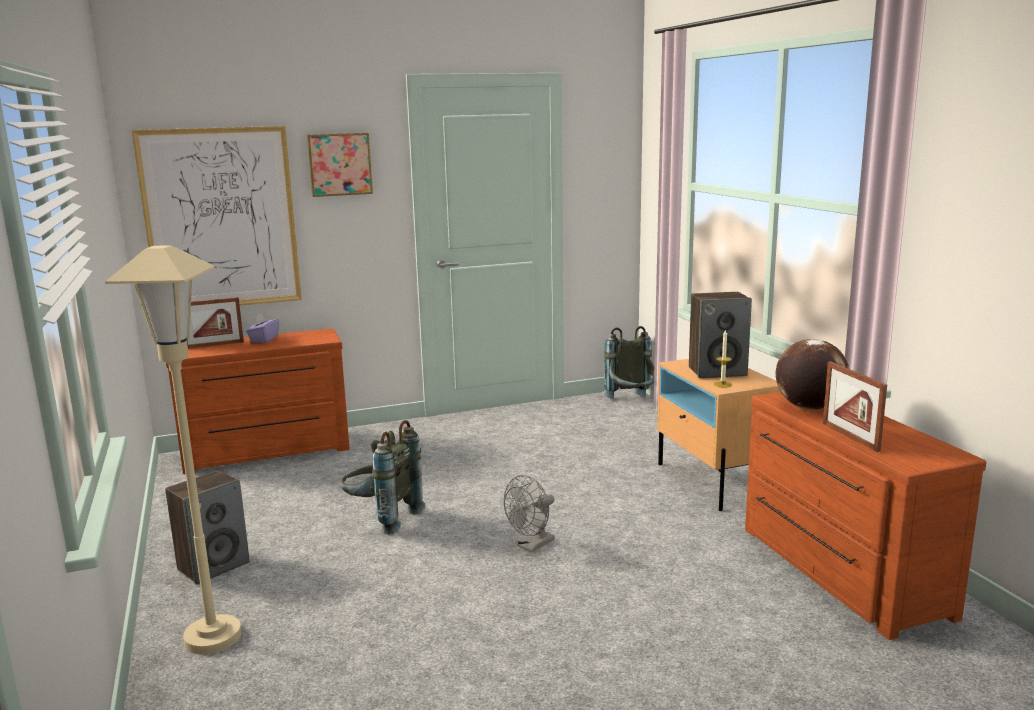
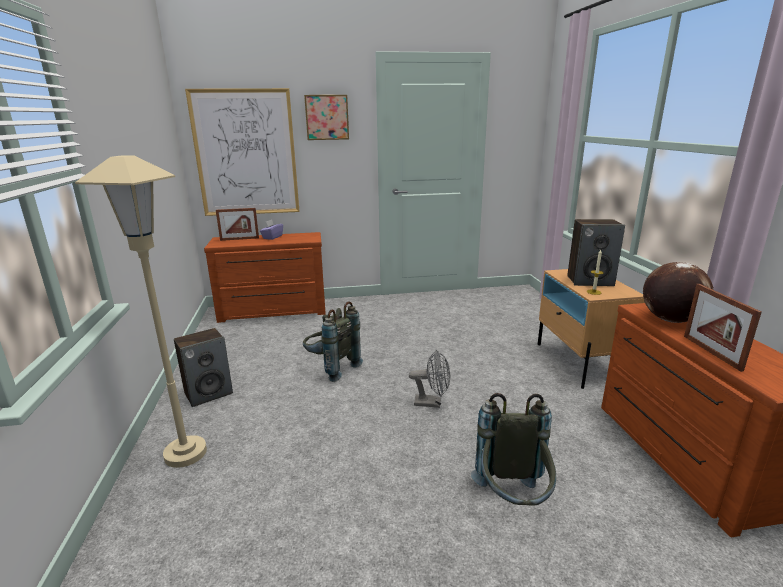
camera: 10 degrees right, 5 degrees up
grey fan [504,475,555,553] -> grey fan turned 135 degrees counterclockwise [409,350,450,408]
grey backpack [602,326,654,399] -> grey backpack moved to [471,393,556,506]

